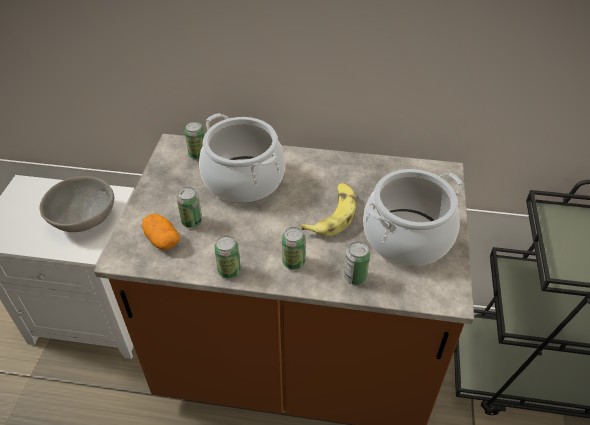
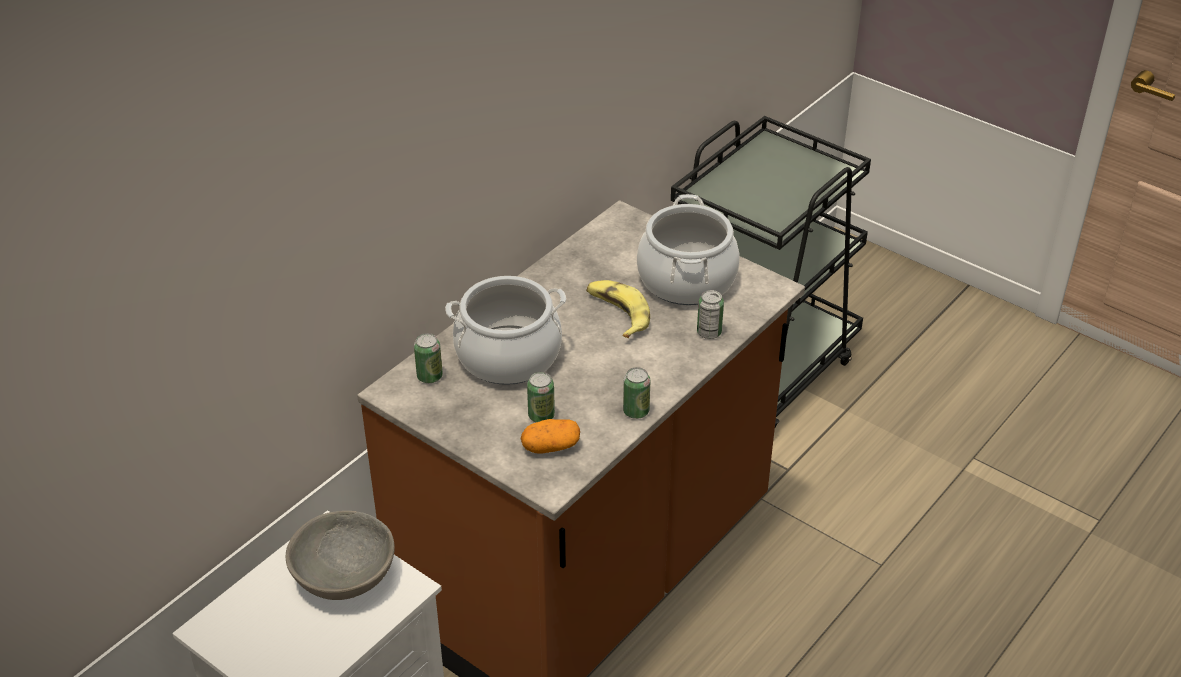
camera: 60 degrees left, 5 degrees down
can [282,227,305,270] -> none

